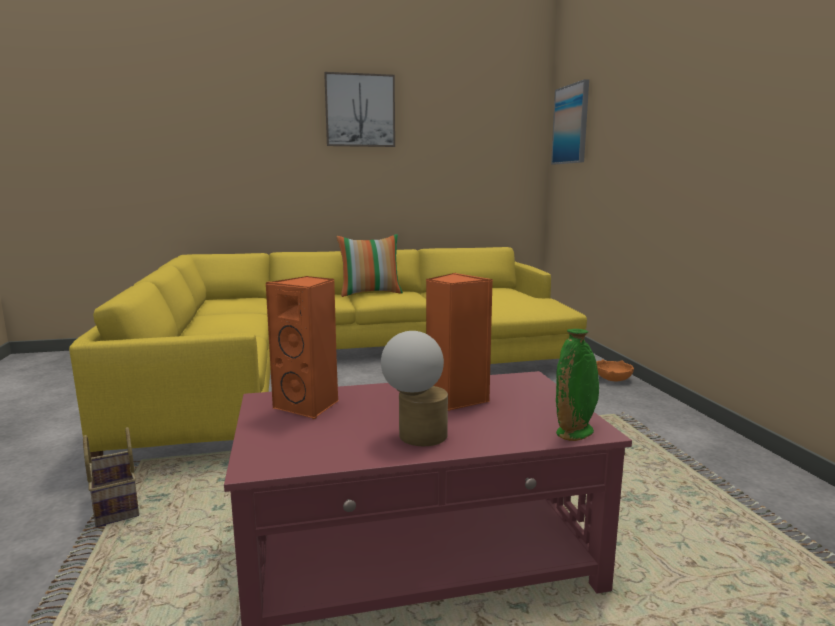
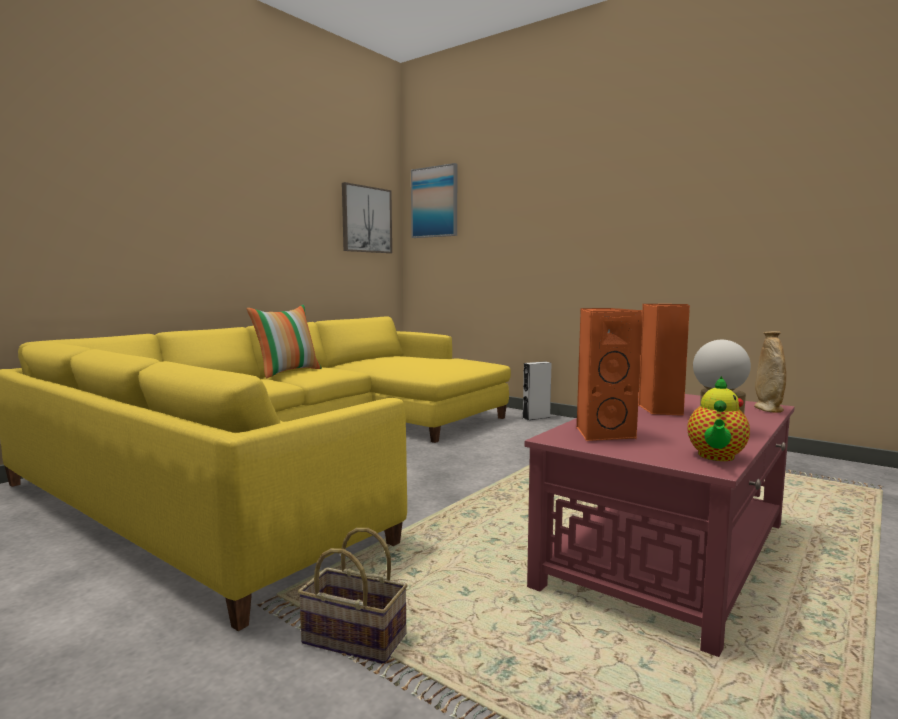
camera: 40 degrees left, 5 degrees down
picture [324,72,395,147] -> picture moved to [342,182,392,253]
green vase [556,329,599,441] -> beige vase [754,331,786,413]
orange bowl [596,359,634,382] -> grey speaker [523,361,551,420]
none -> teapot [687,376,750,461]

